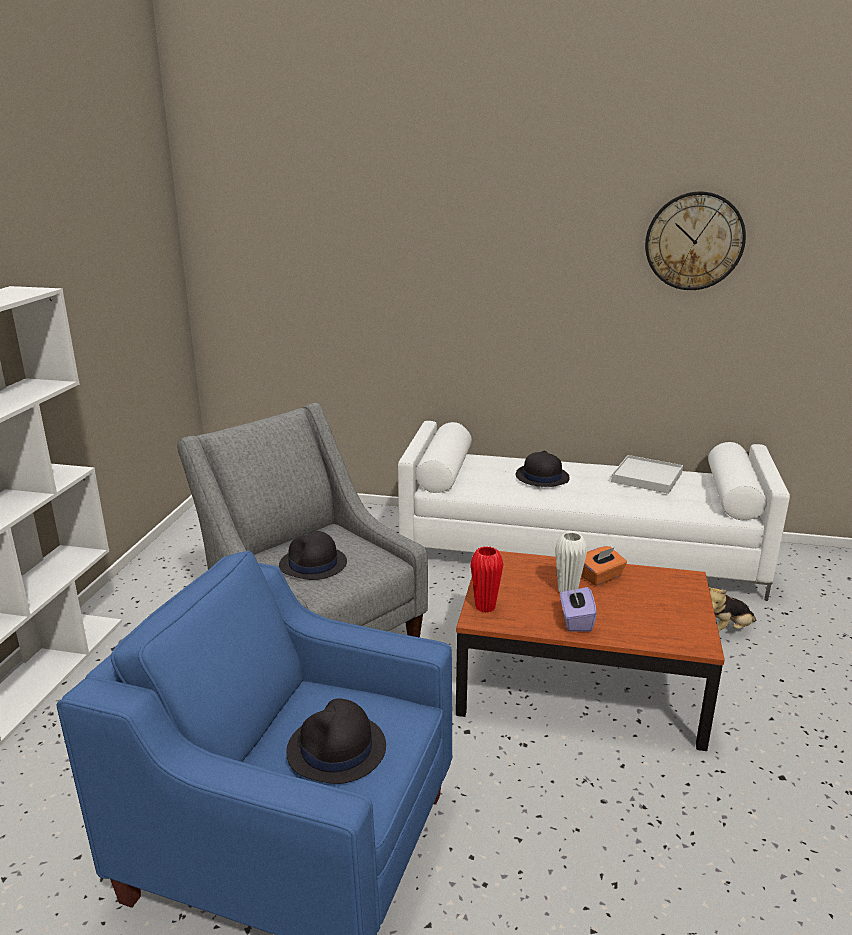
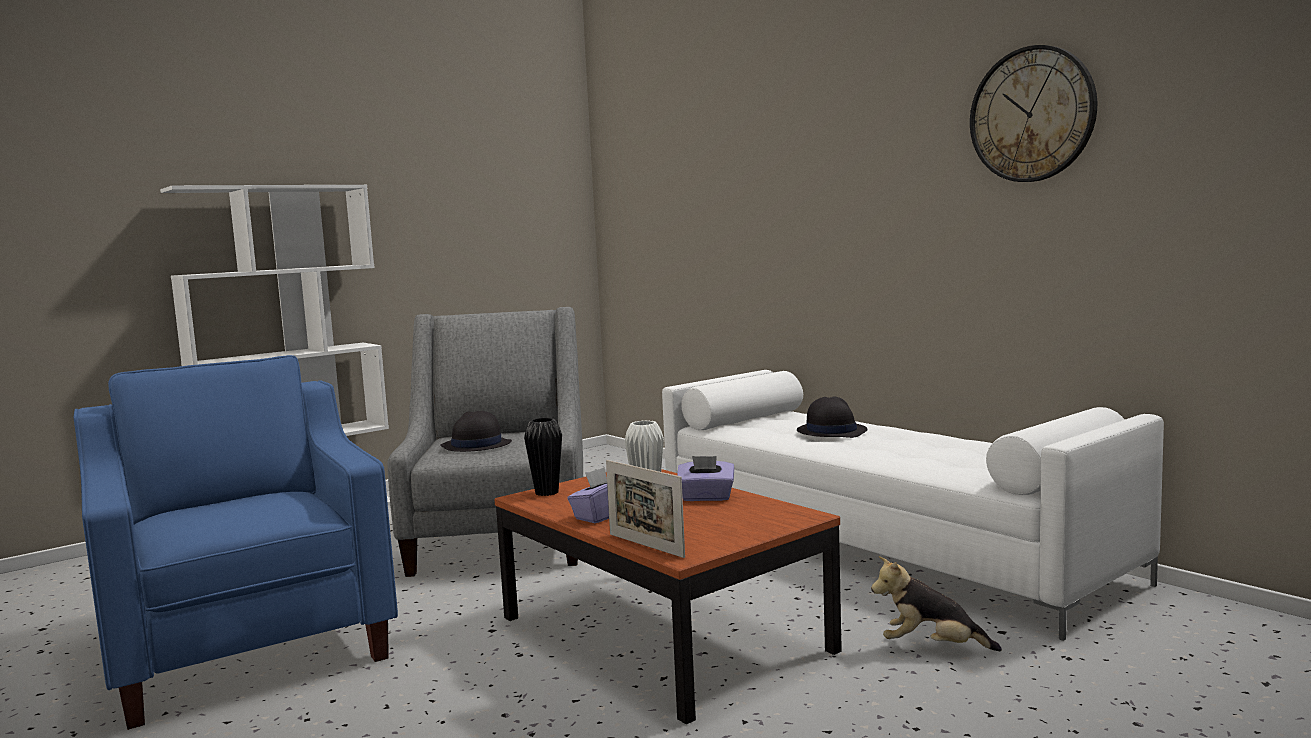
camera: 40 degrees right, 15 degrees down
black hat [286,698,386,784] -> none
red vase [470,546,503,613] -> black vase [524,418,562,496]
orange tissue box [581,546,627,586] -> purple tissue box [677,456,734,501]
white tray [611,455,683,494] -> none
none -> picture frame [606,460,685,558]

